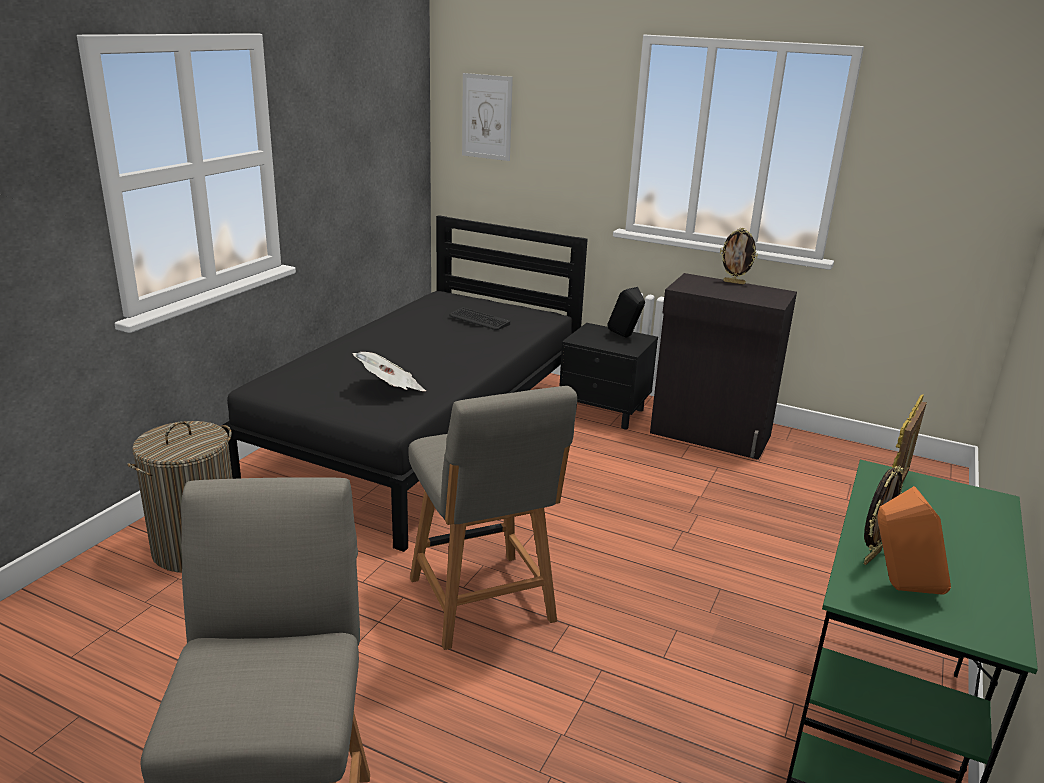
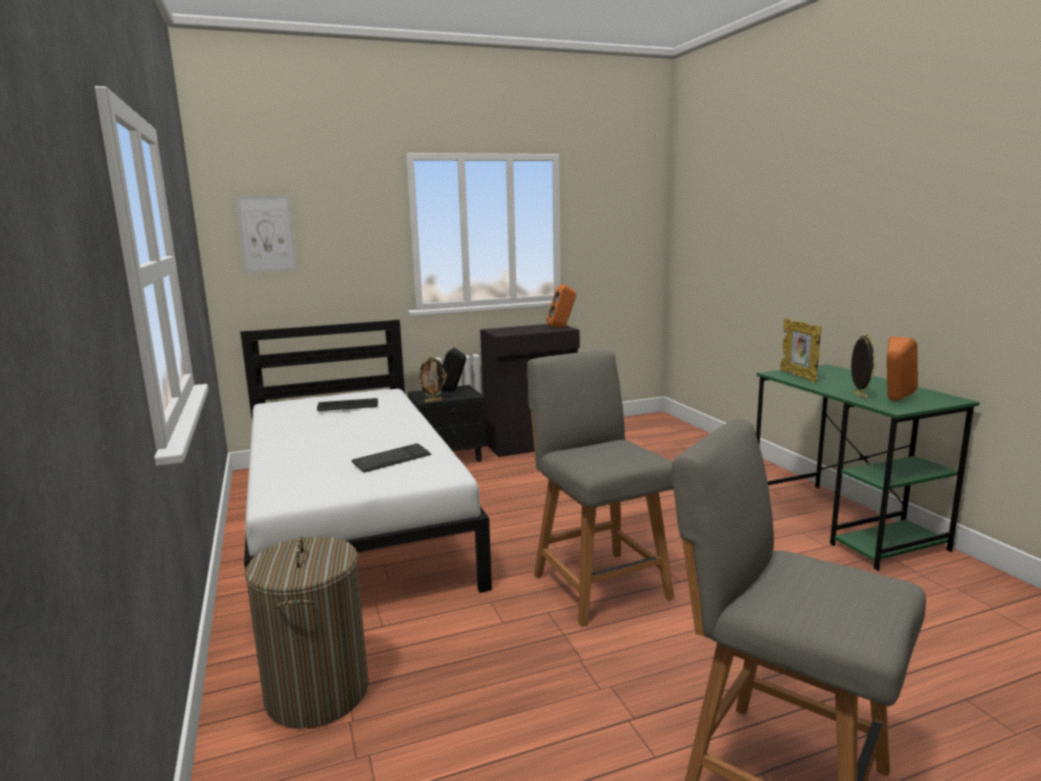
camera: 45 degrees left, 10 degrees down
black bed [222,215,588,552] -> white bed [240,320,492,593]
newspaper [352,352,426,391] -> keyboard [352,443,431,473]
grey chair [408,386,577,650] -> grey chair turned 135 degrees counterclockwise [527,350,674,627]
picture frame [720,228,758,285] -> picture frame moved to [418,356,447,403]
none -> orange speaker [546,284,576,327]

